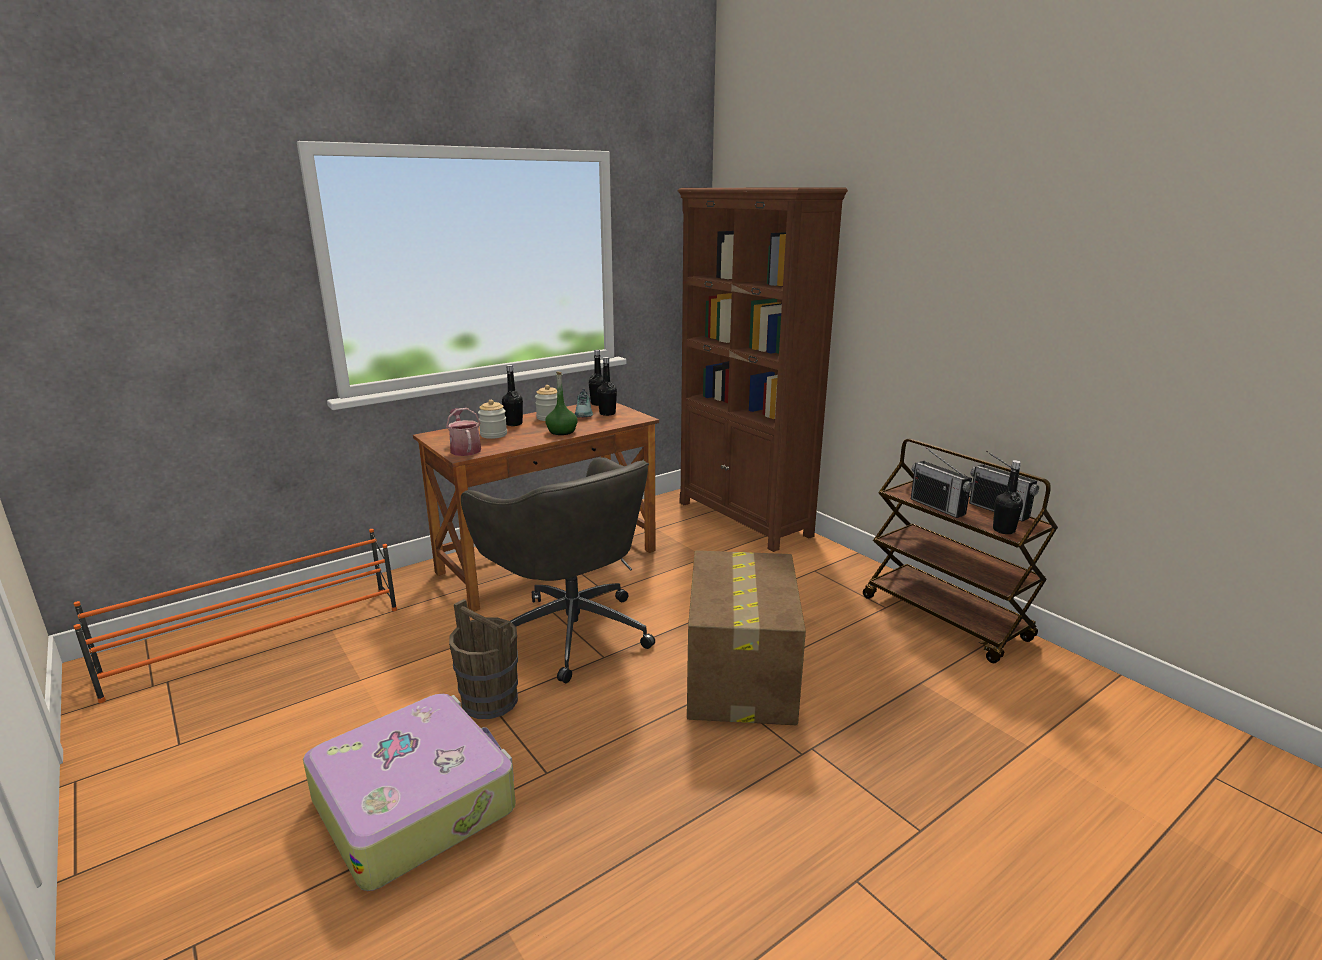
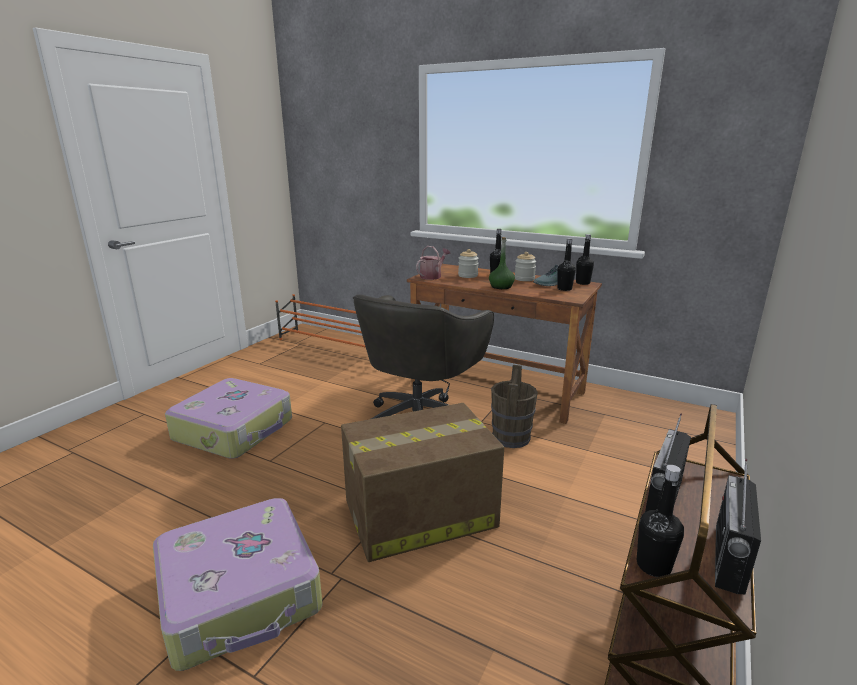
camera: 65 degrees right, 0 degrees up
brown bucket [449,599,518,719] -> brown bucket moved to [491,365,538,448]
brown bookcase [677,188,848,552] -> none
none -> suitcase [153,498,323,671]

